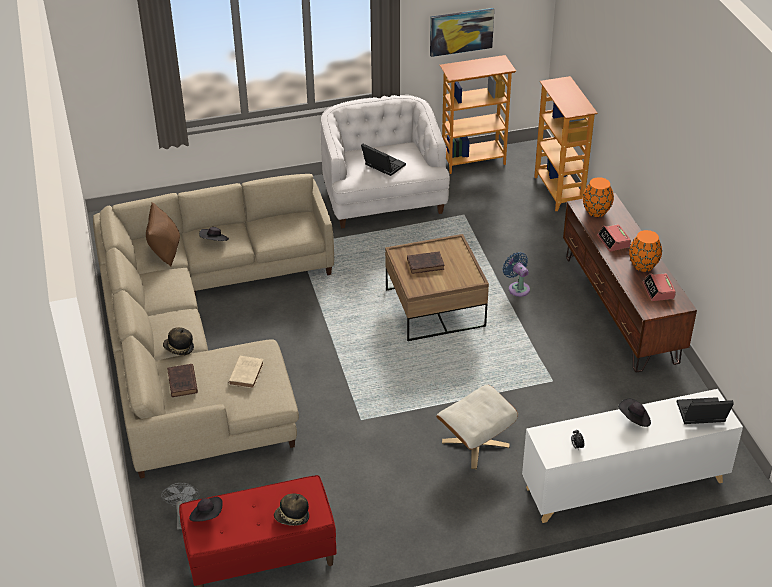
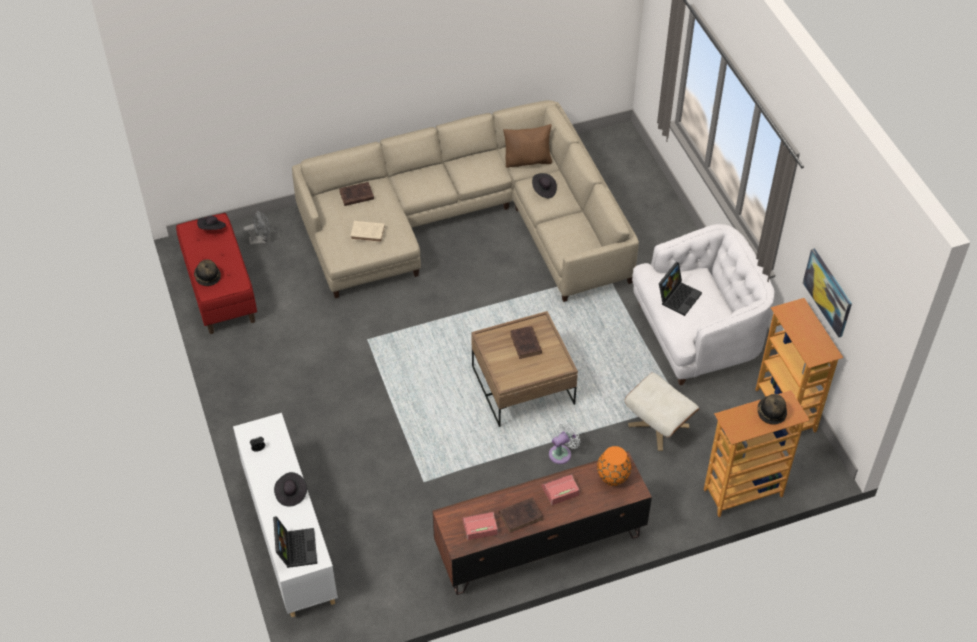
camera: 85 degrees right, 10 degrees up
hat [163,327,194,356] -> hat moved to [757,394,787,425]
beige ottoman [436,385,518,469] -> beige ottoman moved to [625,373,699,451]
blue fan [503,252,530,297] -> white fan [549,421,580,464]
orange vase [629,230,662,272] -> brown book [499,497,543,533]

